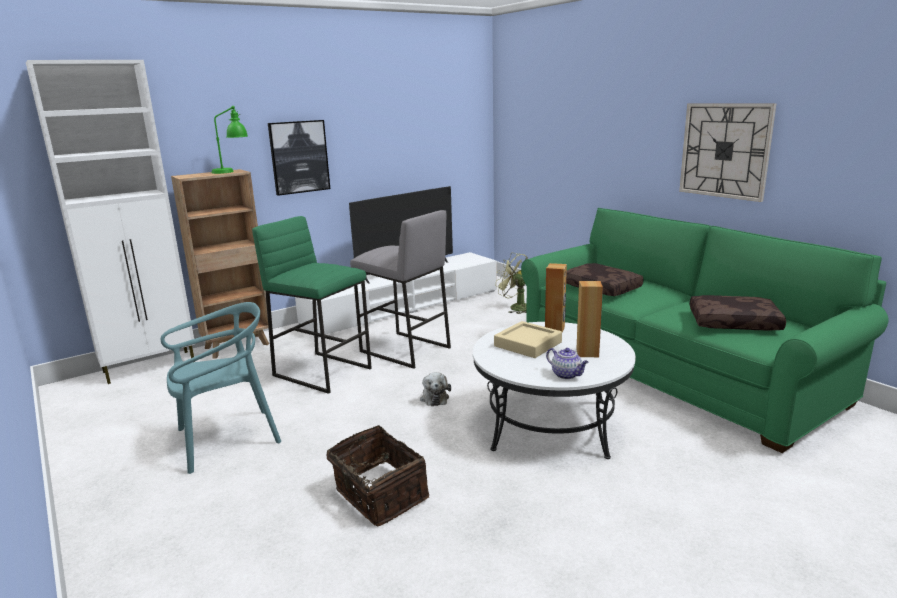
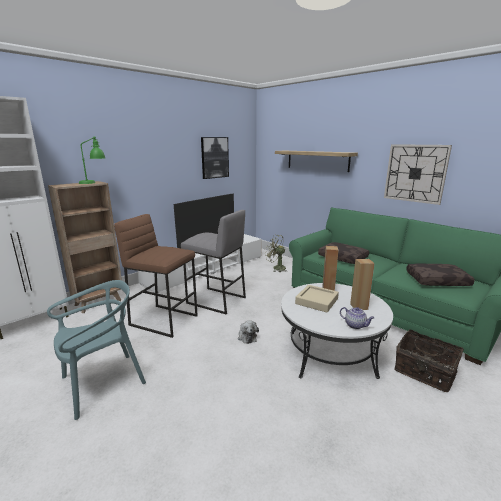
camera: 10 degrees left, 0 degrees up
green stool [252,216,372,394] -> brown stool [114,214,198,338]
picture [268,120,330,196] -> picture moved to [201,137,229,179]
basket [327,425,429,526] -> basket moved to [394,329,464,392]
none -> shelf [275,151,358,172]

